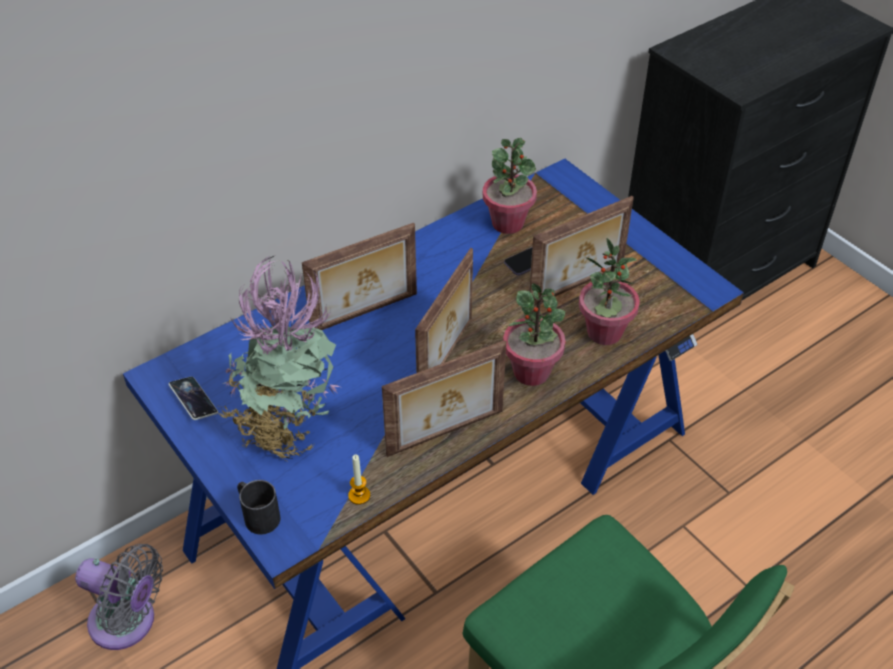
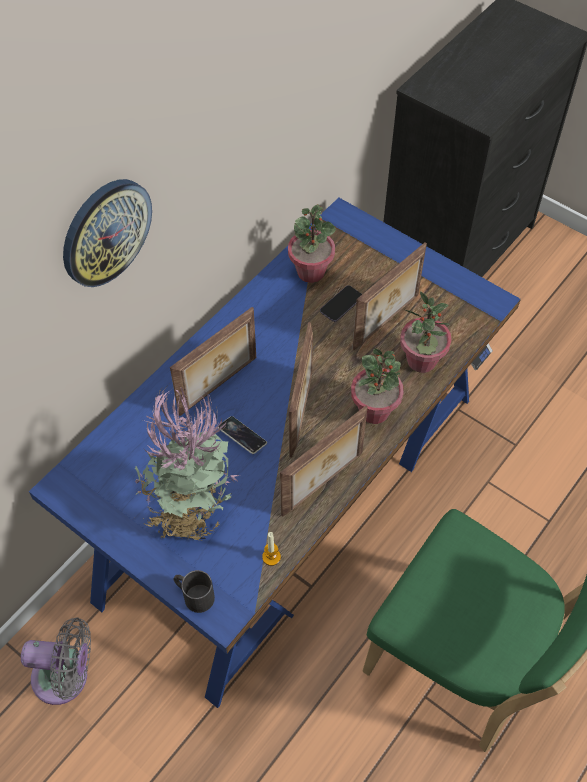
camera: 15 degrees left, 10 degrees up
phone [169,377,218,420] -> phone moved to [217,416,267,454]
none -> wall clock [63,179,152,287]

